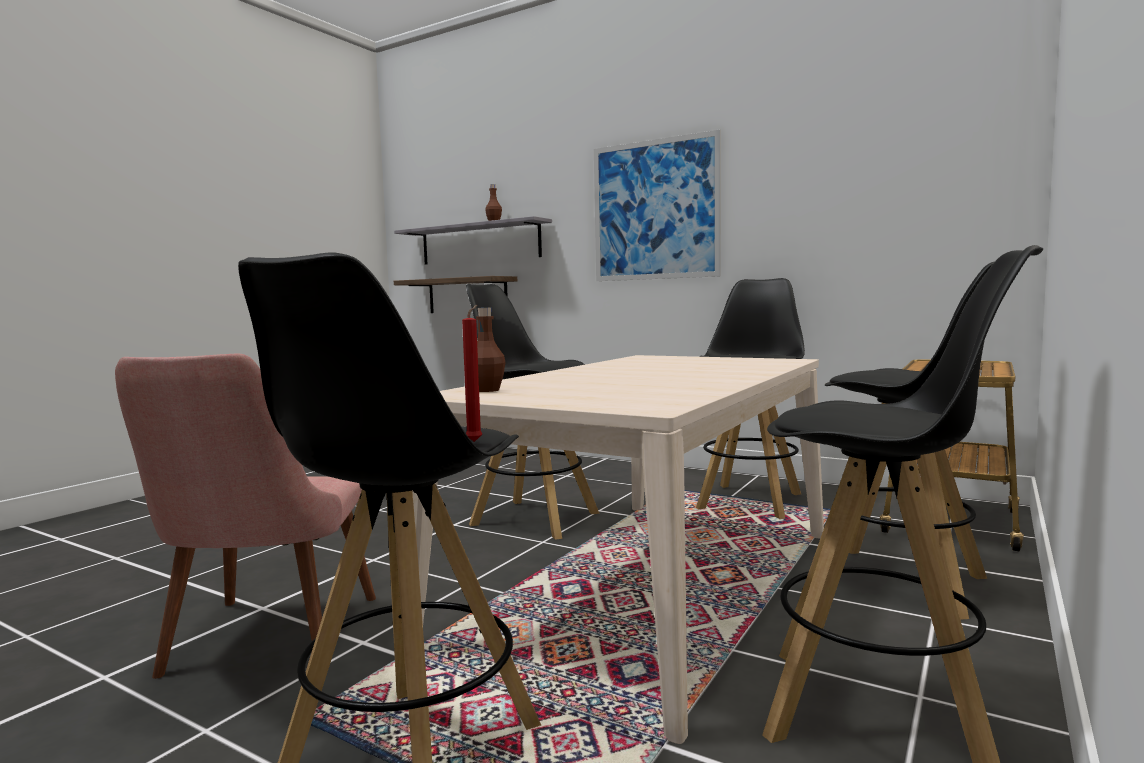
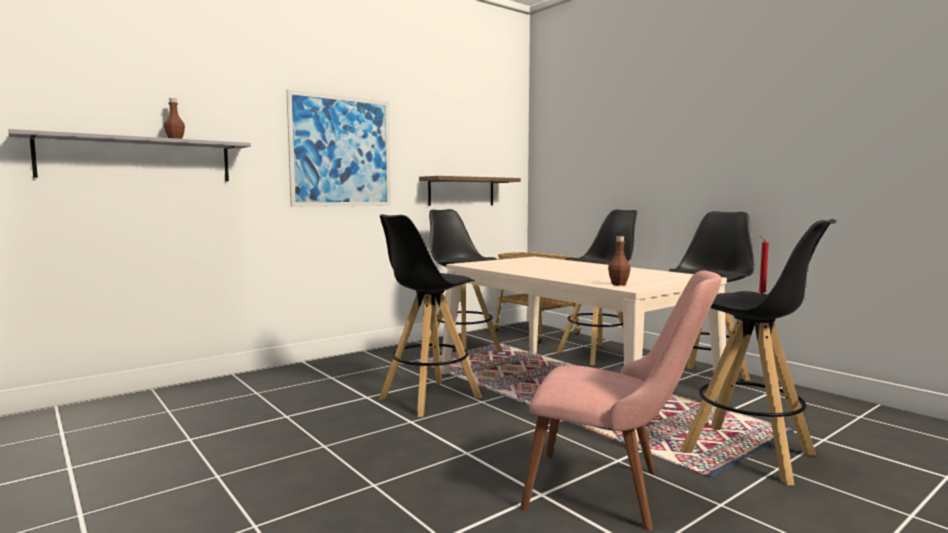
camera: 70 degrees left, 0 degrees up
shelf [394,276,517,313] -> shelf moved to [419,176,521,206]

